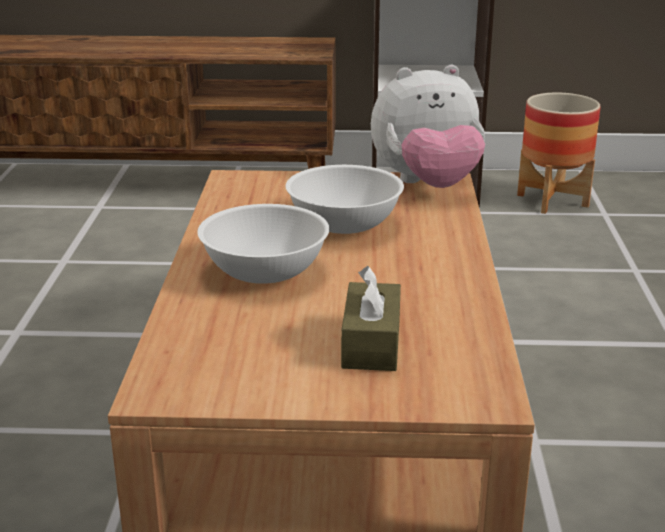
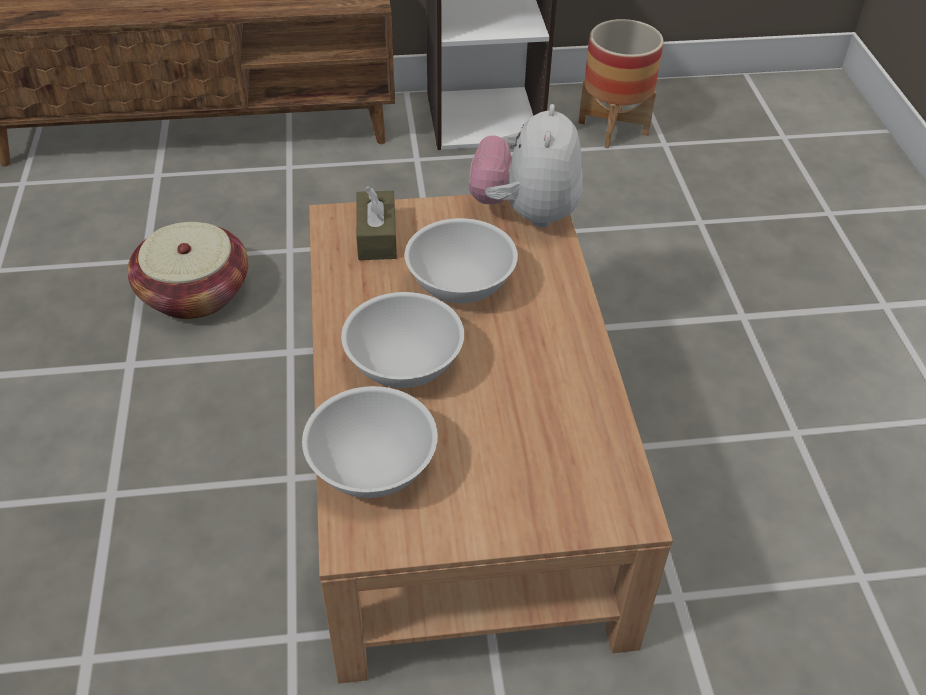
camera: 10 degrees left, 20 degrees up
brown tissue box [341,266,401,371] -> brown tissue box moved to [356,186,397,260]
plush toy [371,65,485,188] -> plush toy turned 120 degrees clockwise [469,104,582,228]
none -> basket [127,222,248,319]
none -> white bowl [302,386,438,498]

